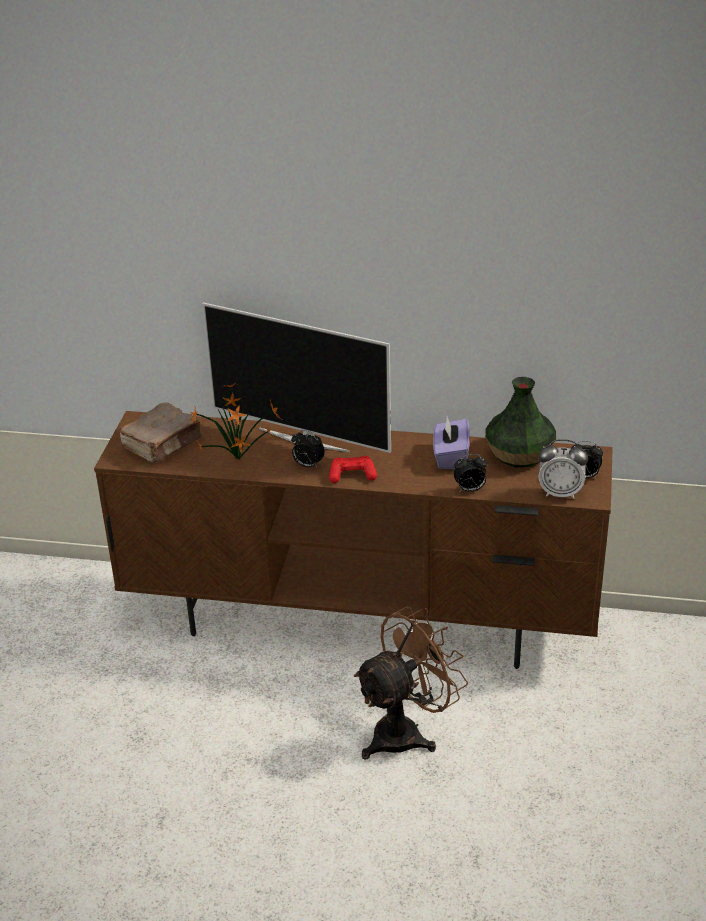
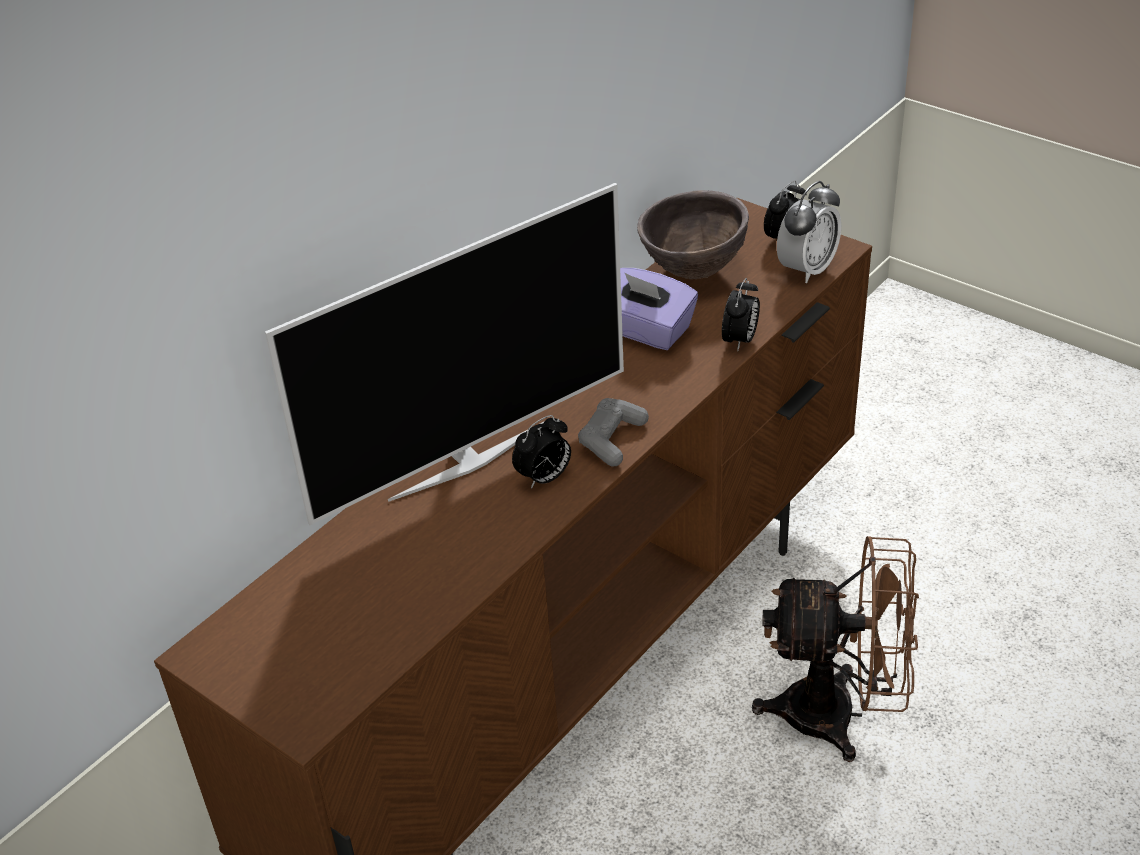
camera: 60 degrees left, 5 degrees up
brown book [119,403,202,463] -> none
potted plant [191,383,282,460] -> none
red game controller [329,456,377,483] -> grey game controller [578,398,649,466]
brown fan [354,607,468,759] -> brown fan turned 105 degrees clockwise [752,536,919,762]
vase [485,377,556,467] -> brown bowl [637,190,749,279]

